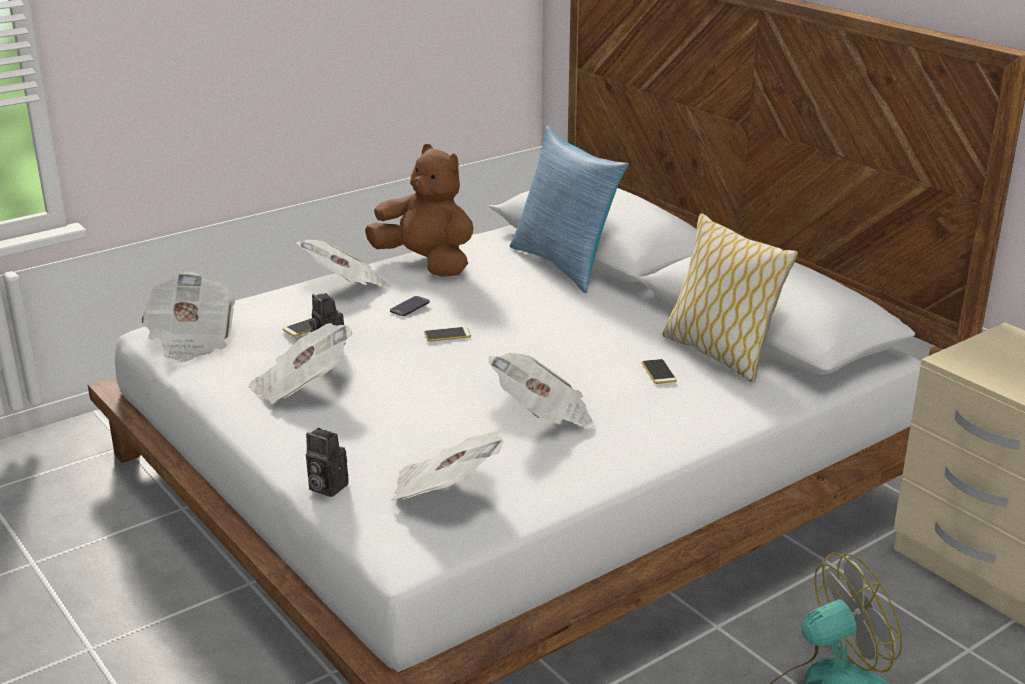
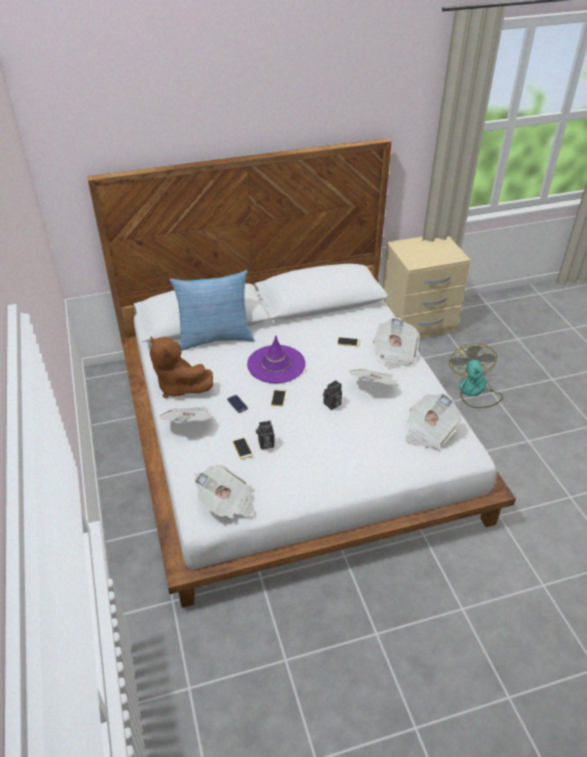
camera: 70 degrees left, 15 degrees up
newspaper [249,323,352,404] -> newspaper moved to [373,317,420,369]
camera [306,428,349,497] -> camera moved to [323,380,342,410]
brown plush toy [365,144,474,277] -> brown plush toy turned 105 degrees counterclockwise [150,336,213,398]
pillow [663,213,798,383] -> none
none -> purple hat [247,336,306,383]

